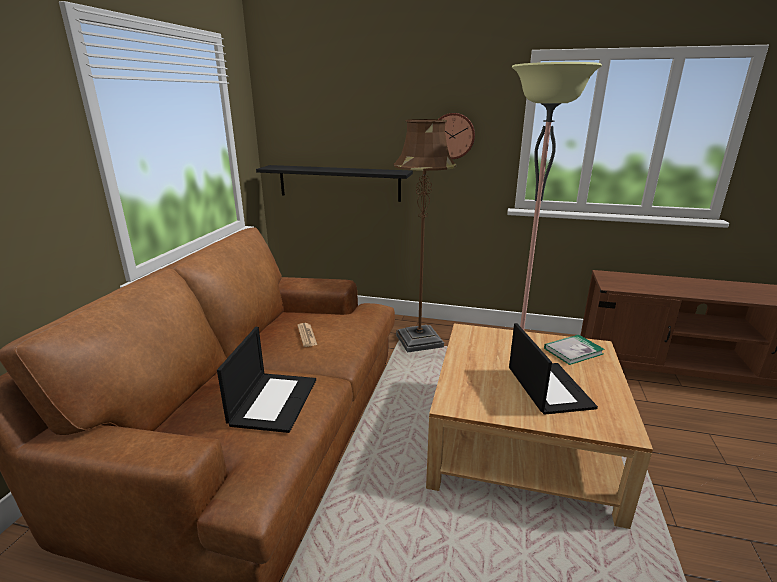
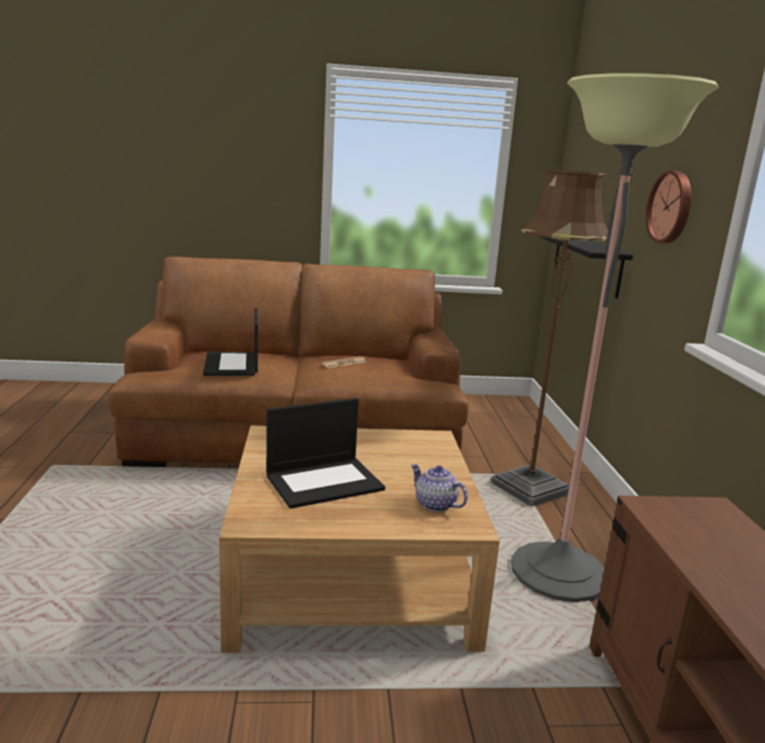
camera: 70 degrees right, 5 degrees down
laptop [217,327,316,433] -> laptop turned 90 degrees clockwise [203,308,258,376]
book [544,335,605,365] -> teapot [411,464,468,512]

